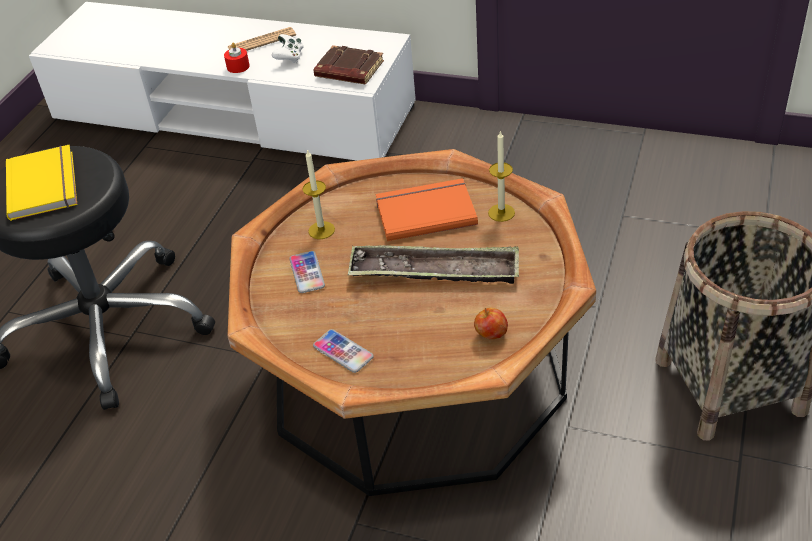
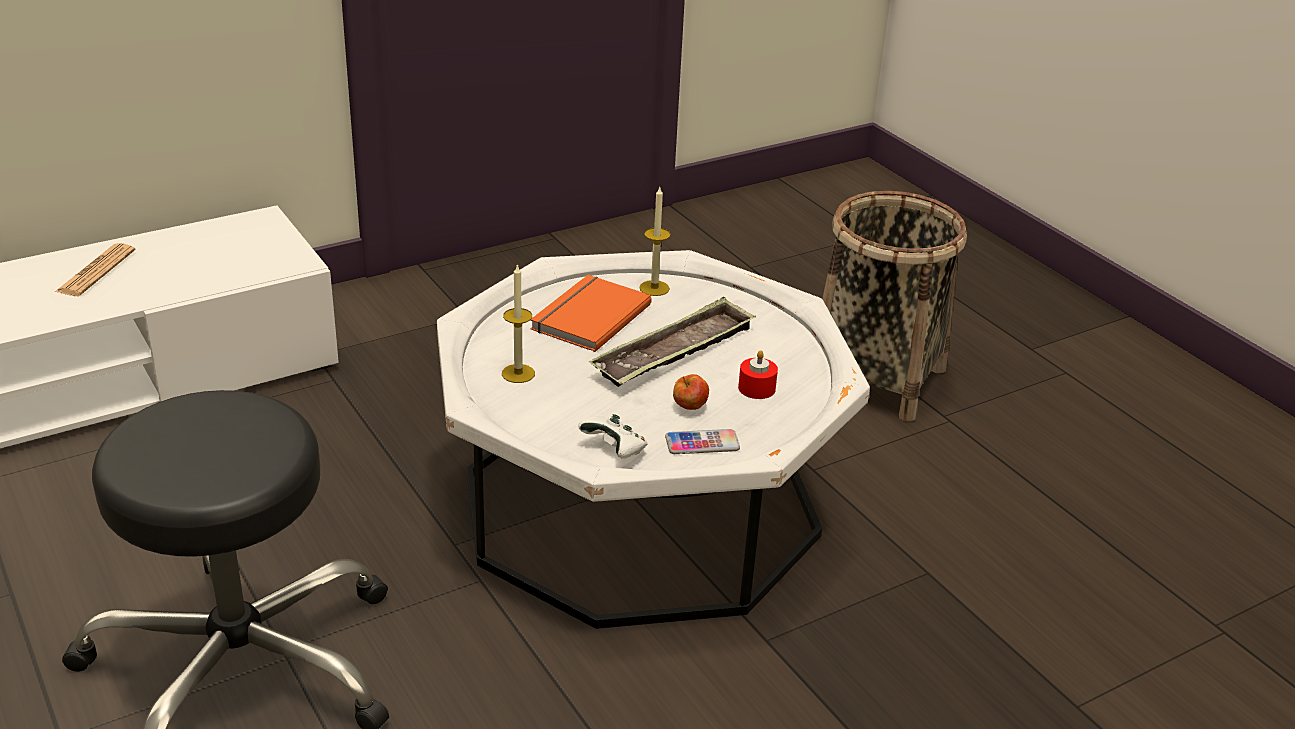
camera: 55 degrees left, 10 degrees down
yellow book [6,145,77,221] -> none
red candle [224,43,250,73] -> red candle moved to [738,350,778,399]
brown coffee table [228,149,596,496] -> white coffee table [437,250,870,629]
white game controller [272,34,304,63] -> white game controller moved to [578,414,648,459]
phone [289,251,325,293] -> none
brown book [314,45,384,84] -> none
apple [474,308,508,339] -> apple moved to [673,374,709,410]

